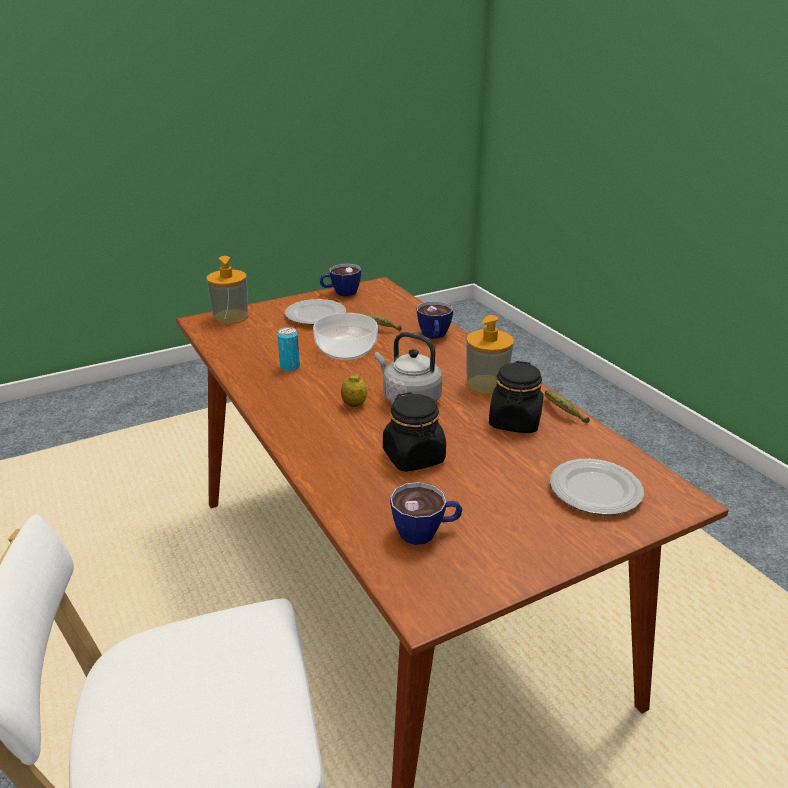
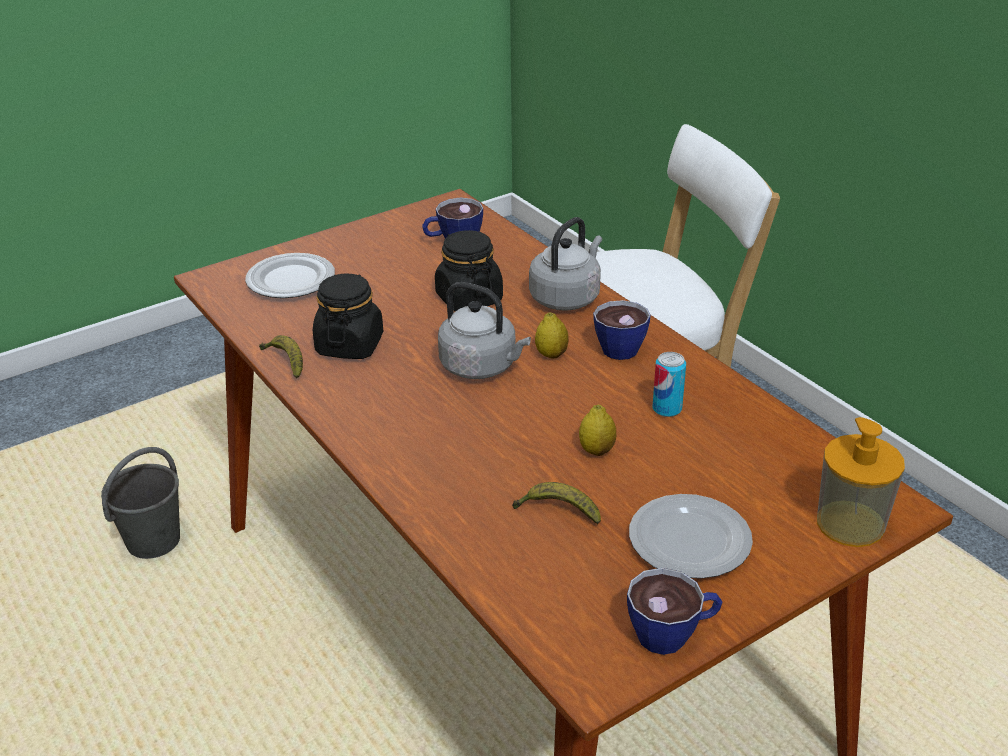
camera: 175 degrees right, 5 degrees up
bowl [313,313,378,360] -> lemon [579,405,617,456]
cup [416,301,453,339] -> cup moved to [593,300,651,360]
soap dispenser [466,315,514,396] -> none
none -> grey bucket [101,447,180,559]
none -> grey kettle [529,217,602,311]

